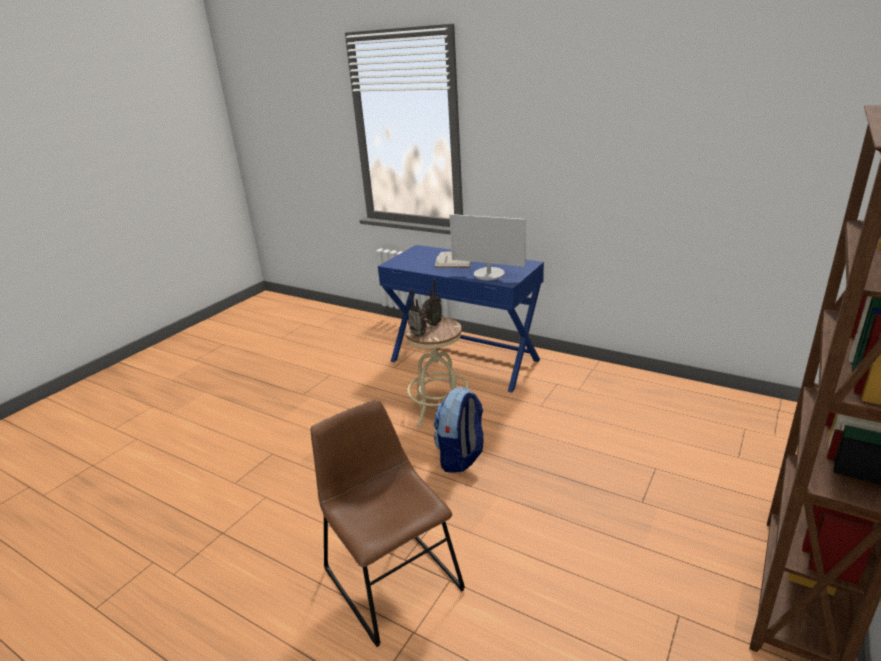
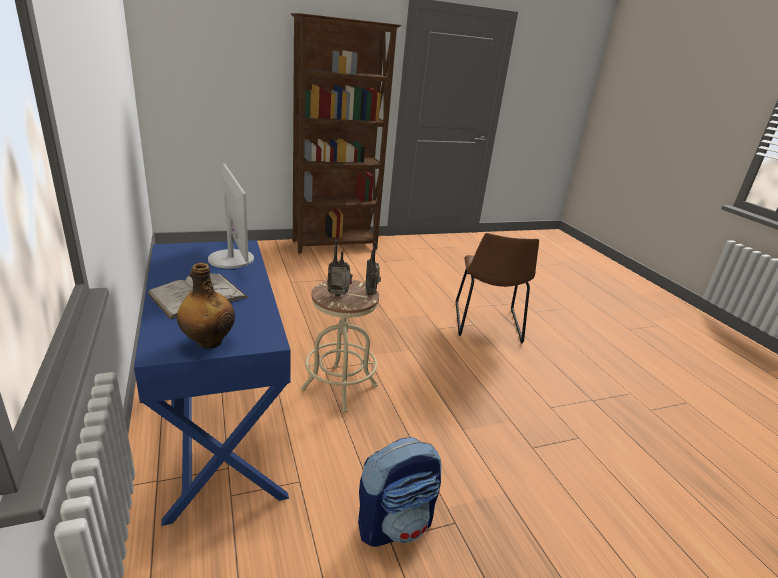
camera: 145 degrees left, 0 degrees up
backpack [434,387,484,473] -> backpack moved to [358,437,441,547]
none -> bottle [177,263,235,349]

